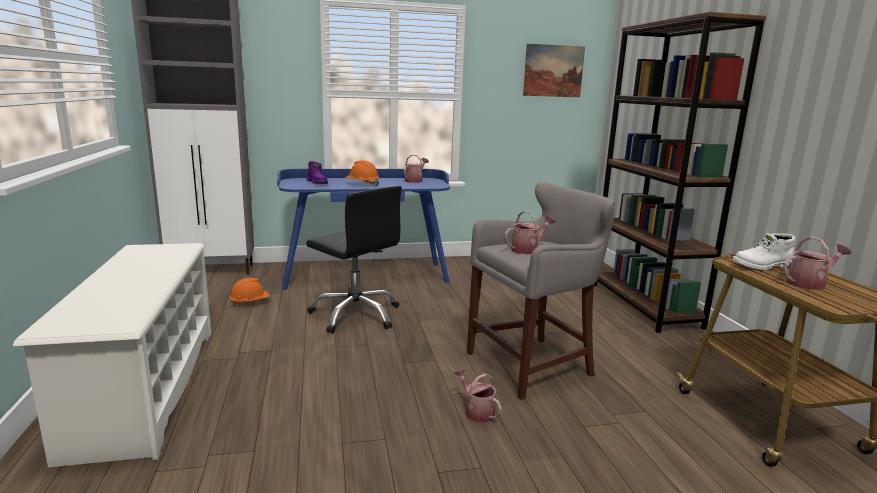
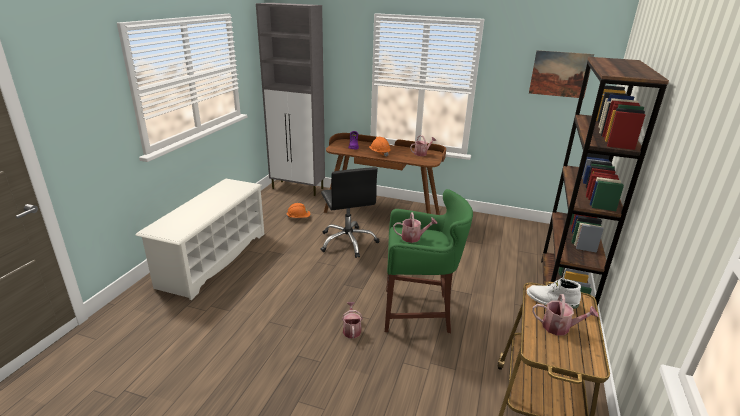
camera: 30 degrees right, 10 degrees up
blue desk [277,169,450,290] -> brown desk [324,133,446,215]
grey stool [467,182,615,400] -> green stool [385,189,473,333]

